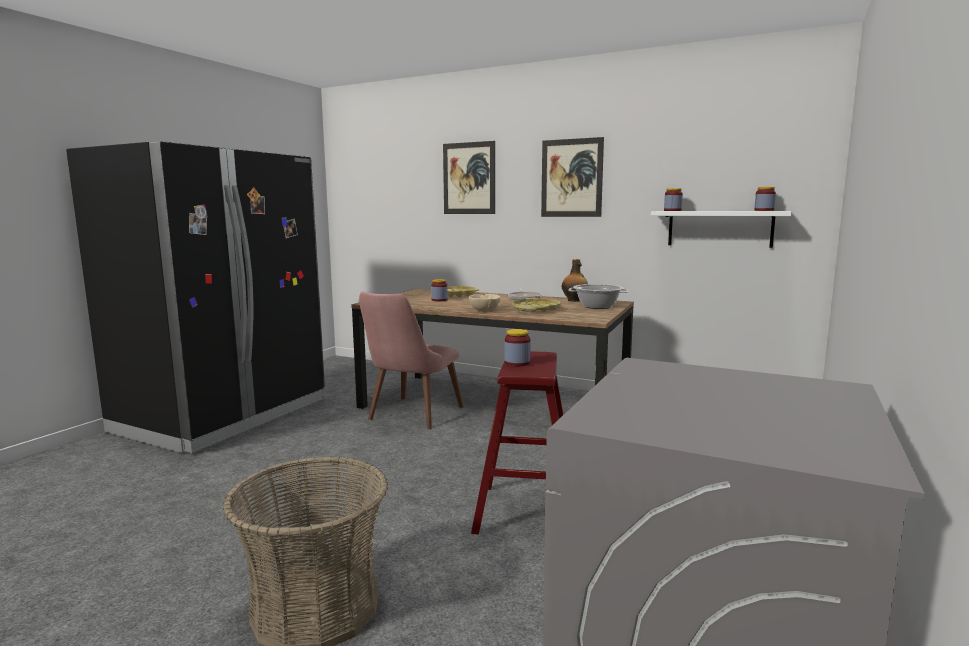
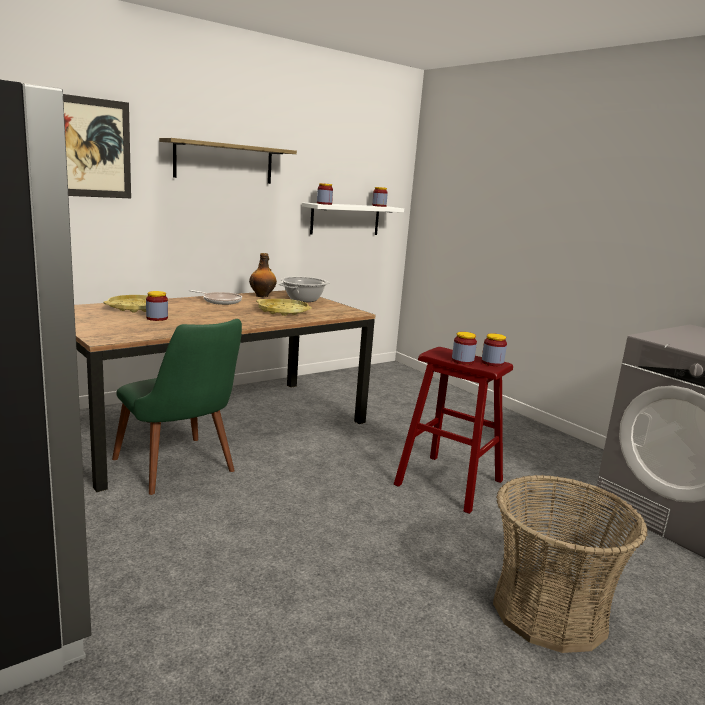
camera: 65 degrees left, 5 degrees up
pink chair [359,292,464,429] -> green chair [112,319,242,495]
beige bowl [469,294,501,311] -> none
picture [541,137,604,217] -> shelf [159,138,297,184]
none -> jar [481,333,507,366]

